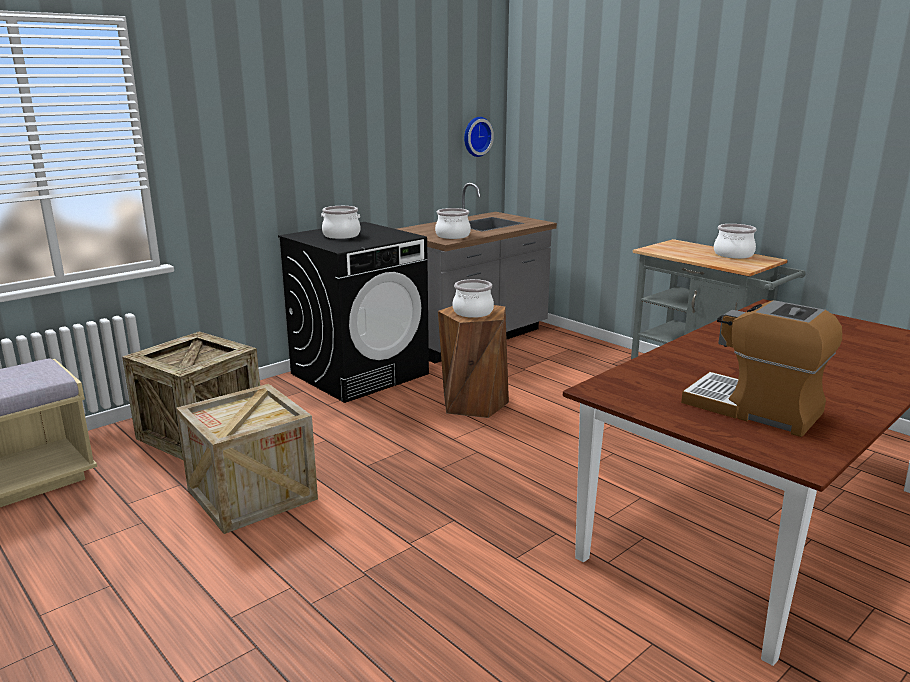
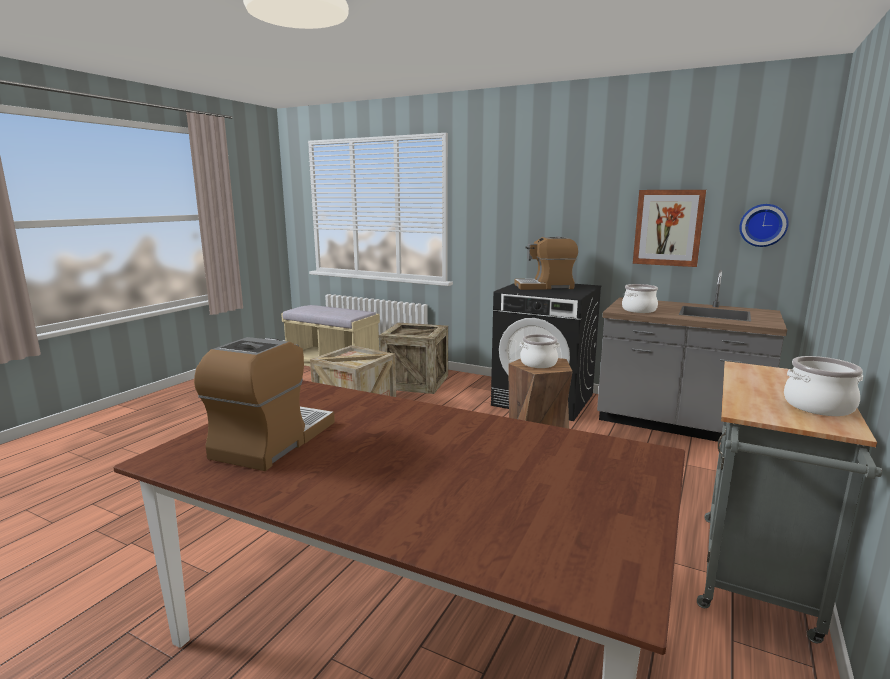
camera: 70 degrees right, 5 degrees down
cooking pot [321,206,361,239] -> coffee machine [514,236,578,290]
none -> picture [633,190,706,267]

